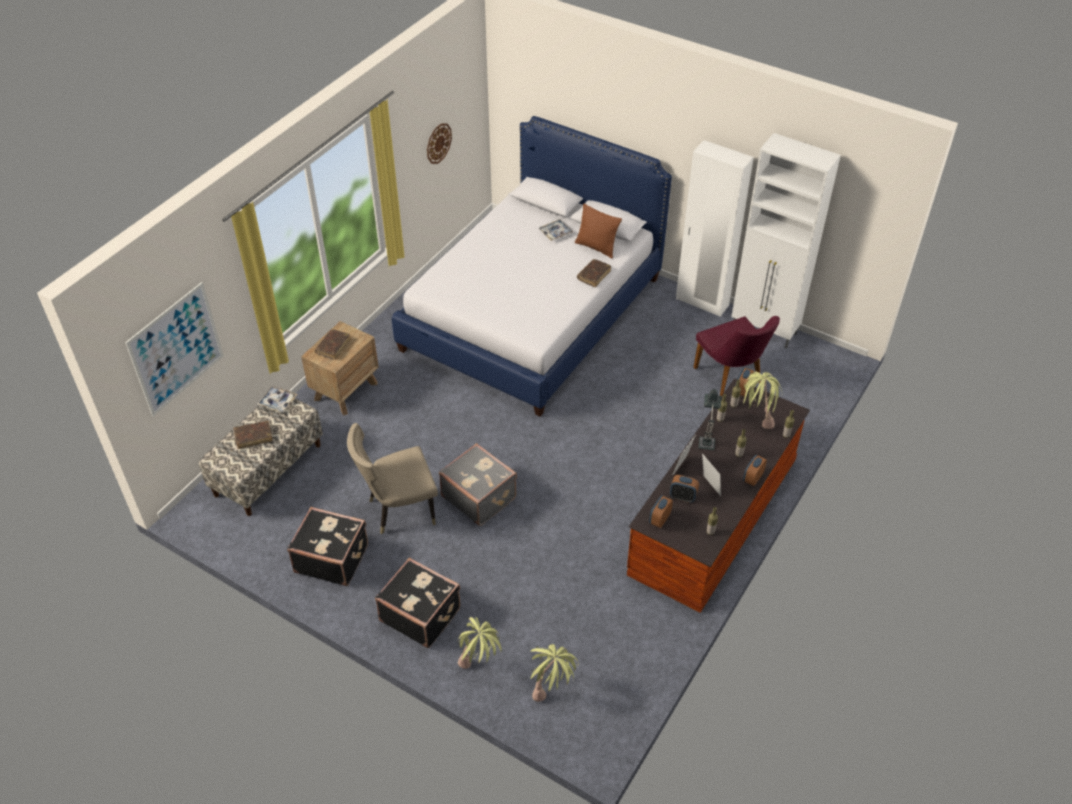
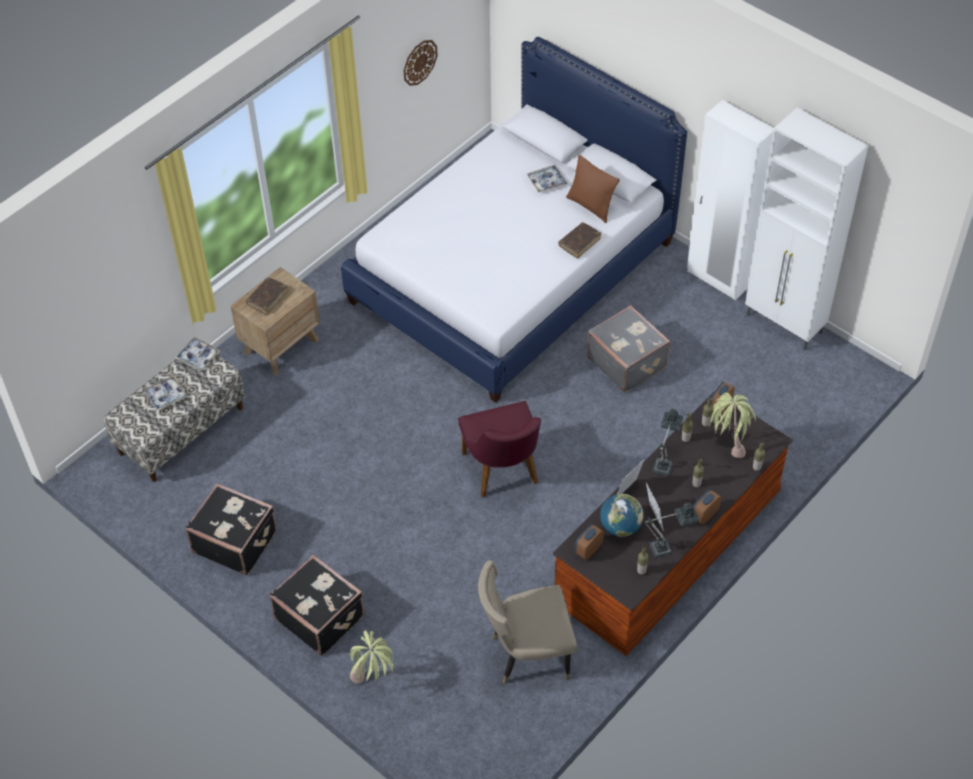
camera: 10 degrees right, 5 degrees up
picture [125,282,224,416] -> none
brown book [233,421,273,449] -> tray [143,375,187,411]
beige chair [347,423,438,534] -> beige chair moved to [478,560,578,684]
grey suitcase [439,443,517,526] -> grey suitcase moved to [587,305,671,393]
potted plant [530,644,578,702] -> none
alarm clock [670,475,699,503] -> globe [600,494,643,537]
purple chair [693,316,780,396] -> purple chair moved to [458,401,541,497]
none -> table lamp [644,502,700,558]

